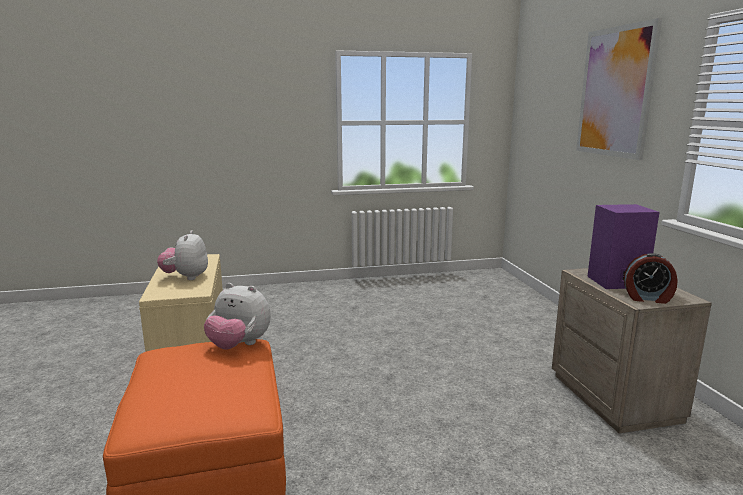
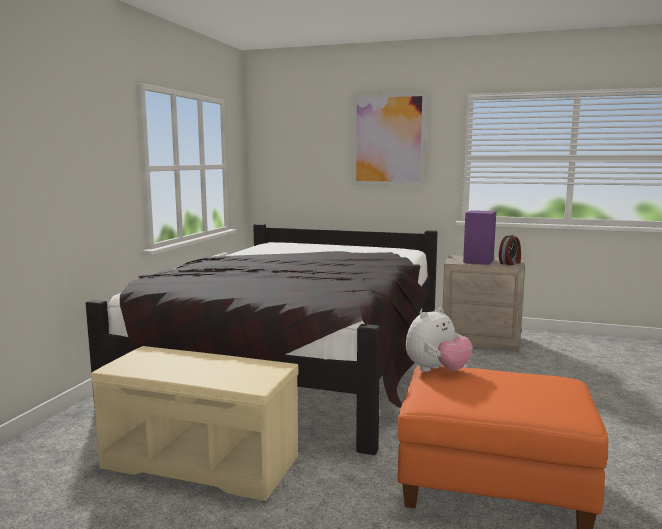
camera: 60 degrees left, 5 degrees down
plush toy [157,230,208,280] -> none
none -> black bed [86,224,438,455]

